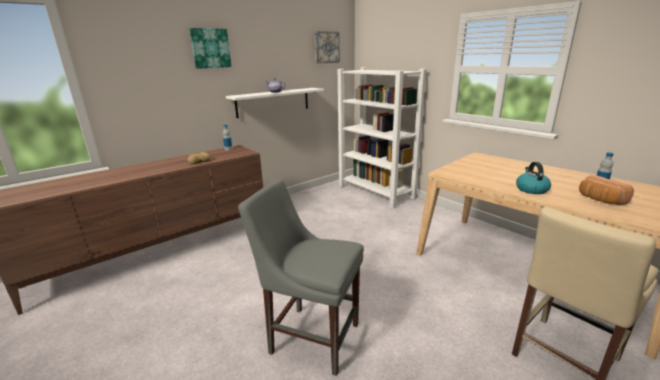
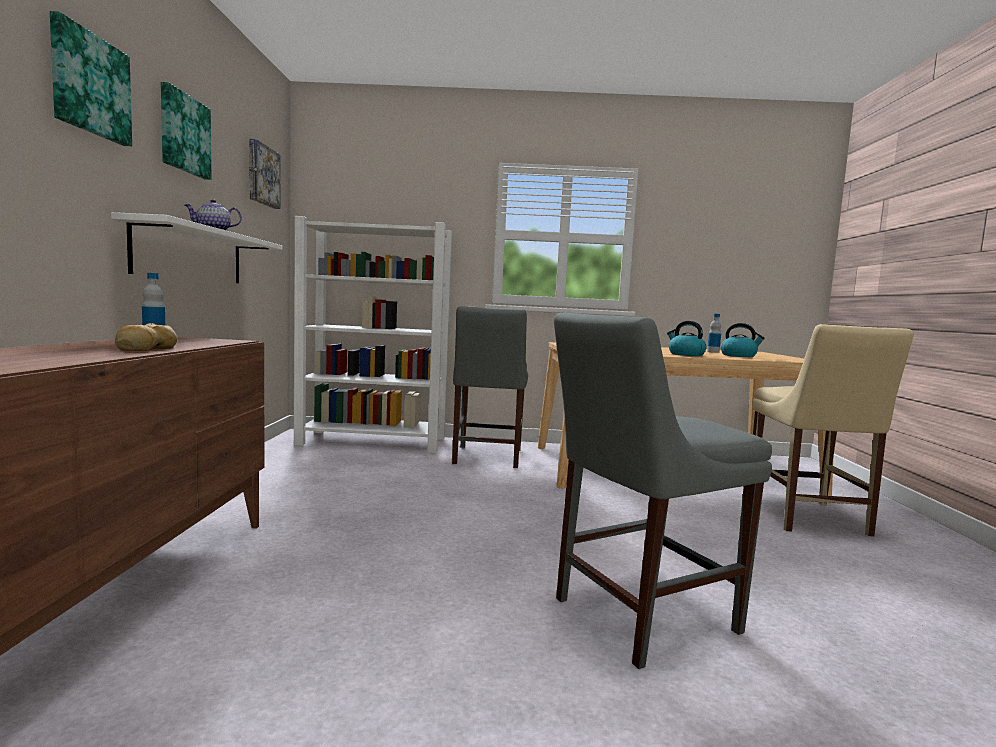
camera: 50 degrees left, 15 degrees down
bread [579,175,634,205] -> kettle [721,323,765,357]
none -> picture [161,82,212,180]
none -> grey chair [452,306,528,468]

